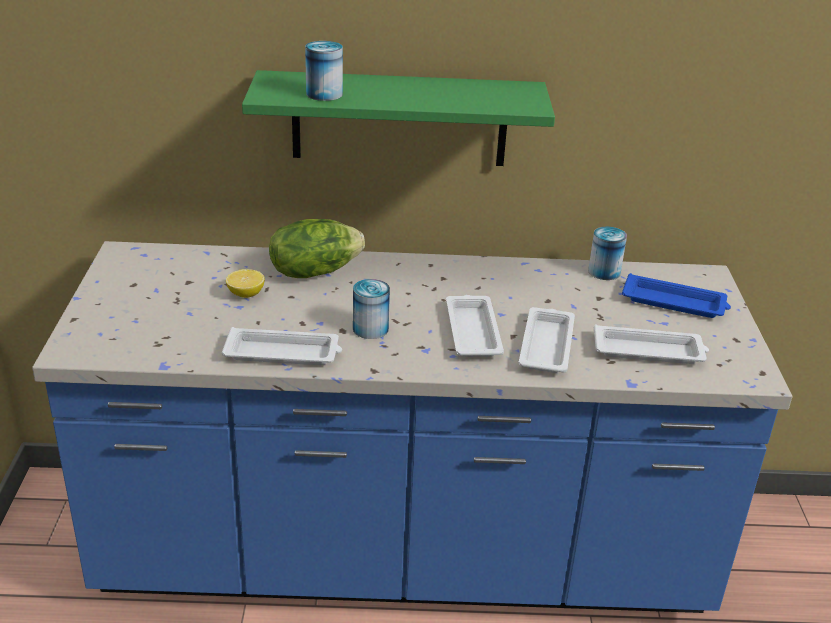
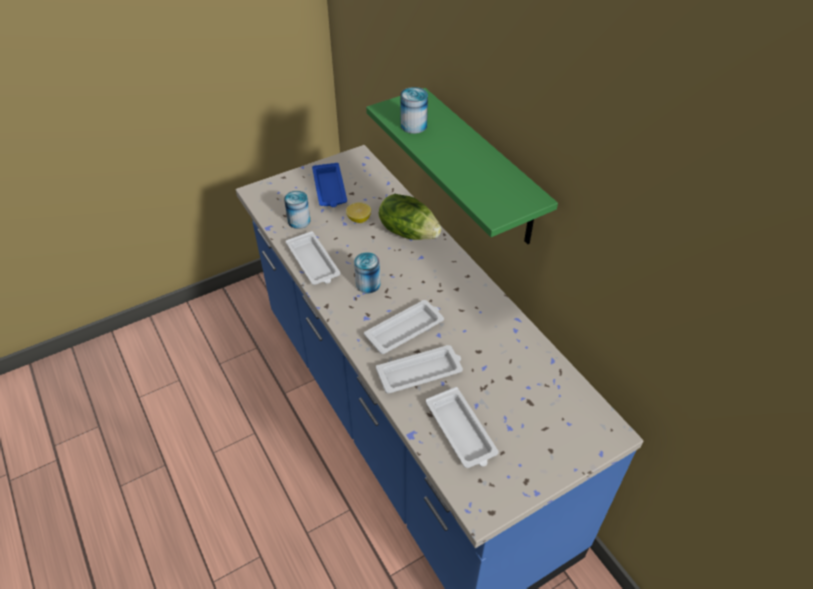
camera: 60 degrees right, 15 degrees up
can [588,227,627,280] -> can moved to [284,191,311,229]
blue tray [622,273,731,318] -> blue tray moved to [312,163,347,207]

